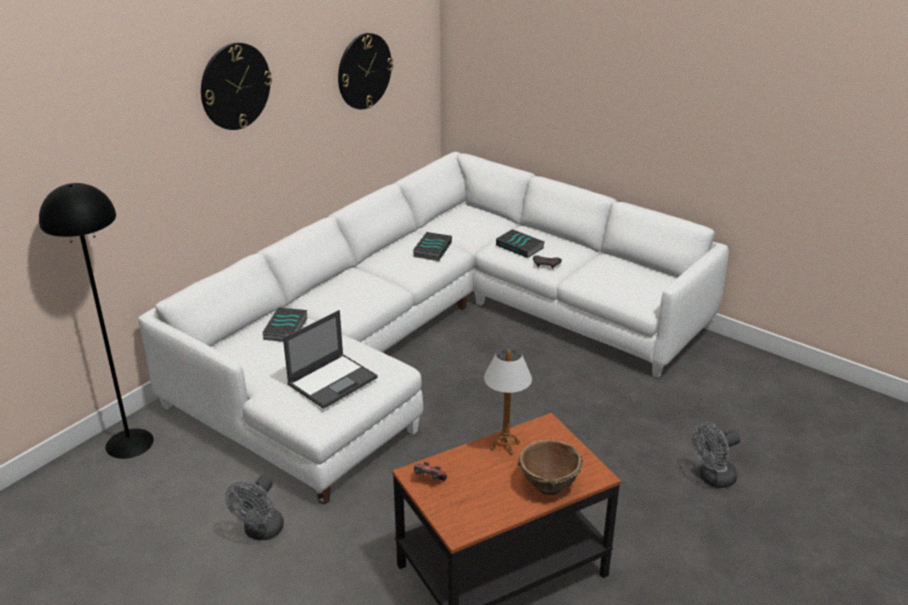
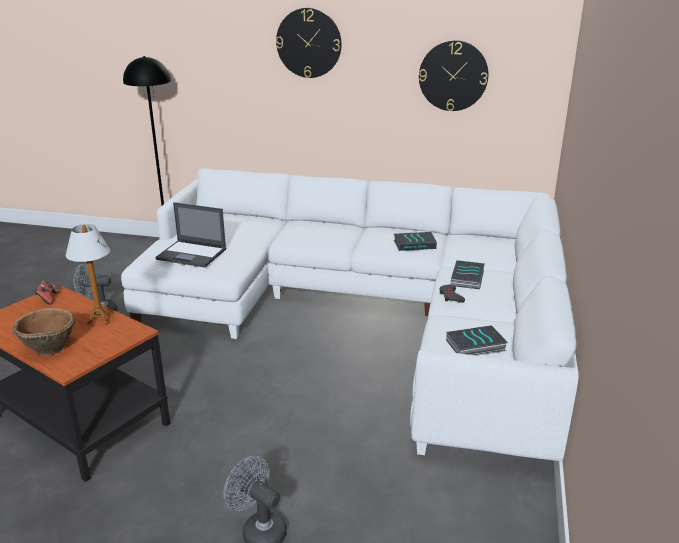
camera: 65 degrees right, 5 degrees down
book [263,308,308,342] -> book moved to [446,325,508,356]

